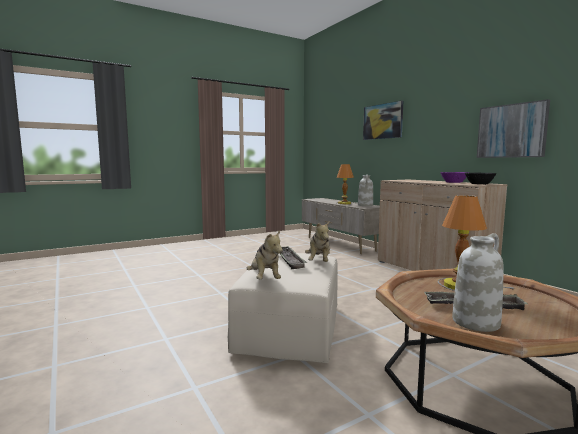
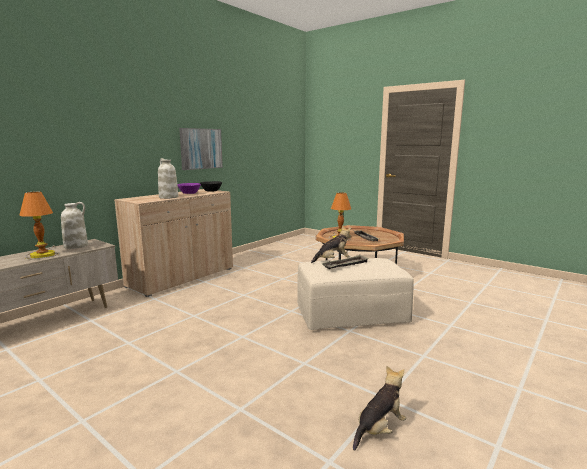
camera: 110 degrees left, 5 degrees up
plush toy [247,230,283,279] -> plush toy moved to [353,366,406,451]
picture [363,100,403,140] -> none
white vase [452,233,504,332] -> white vase moved to [158,158,178,199]

